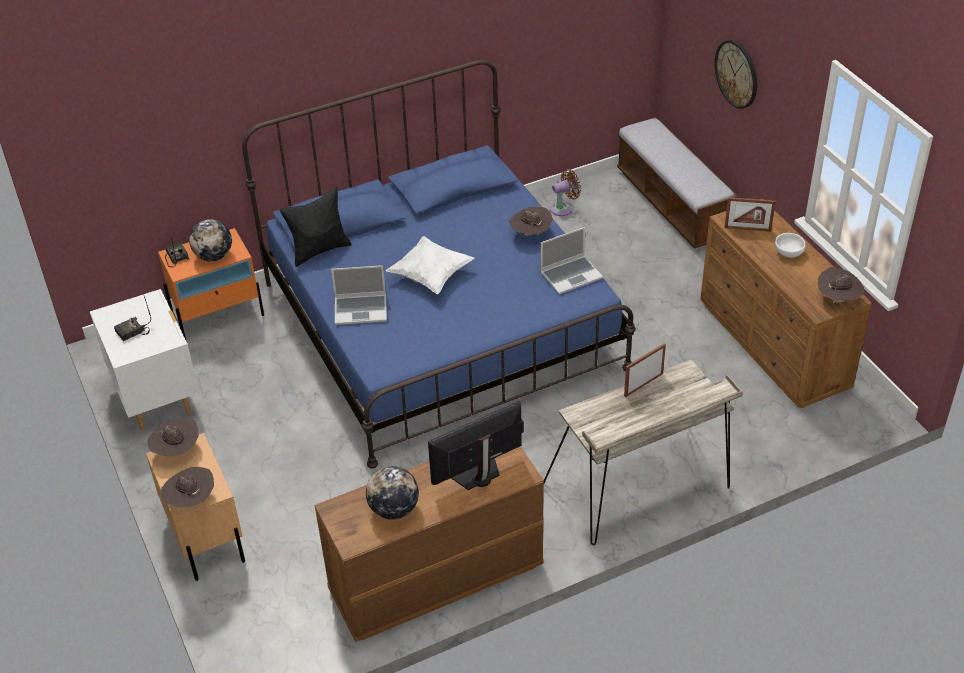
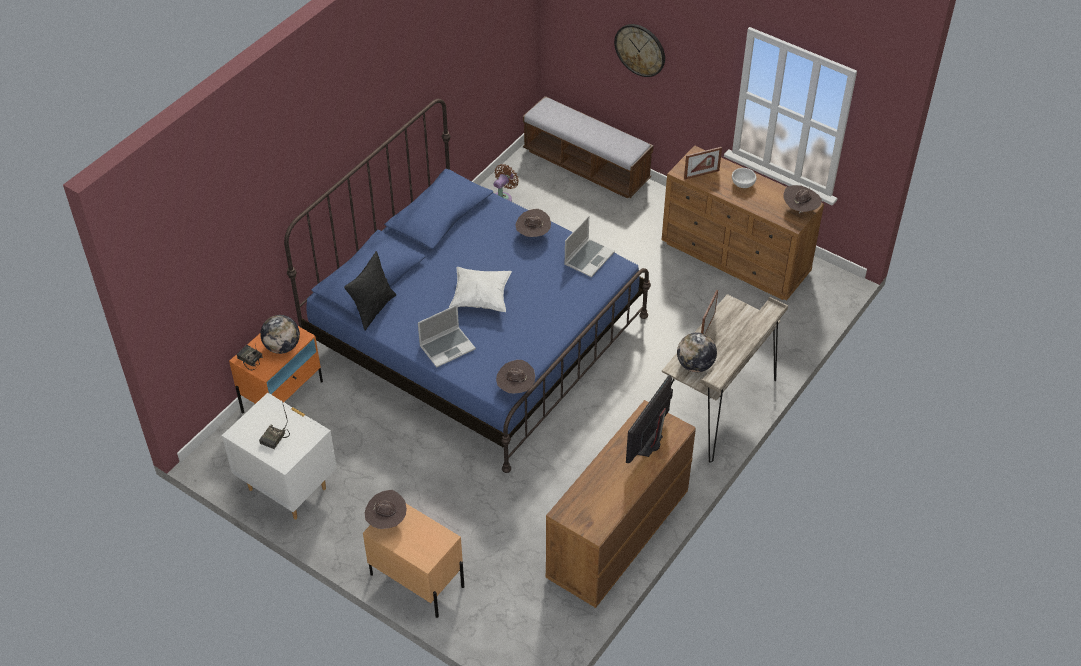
camera: 30 degrees left, 5 degrees up
brown hat [161,467,214,508] -> brown hat moved to [496,360,535,393]
globe [366,466,419,520] -> globe moved to [677,333,717,372]

